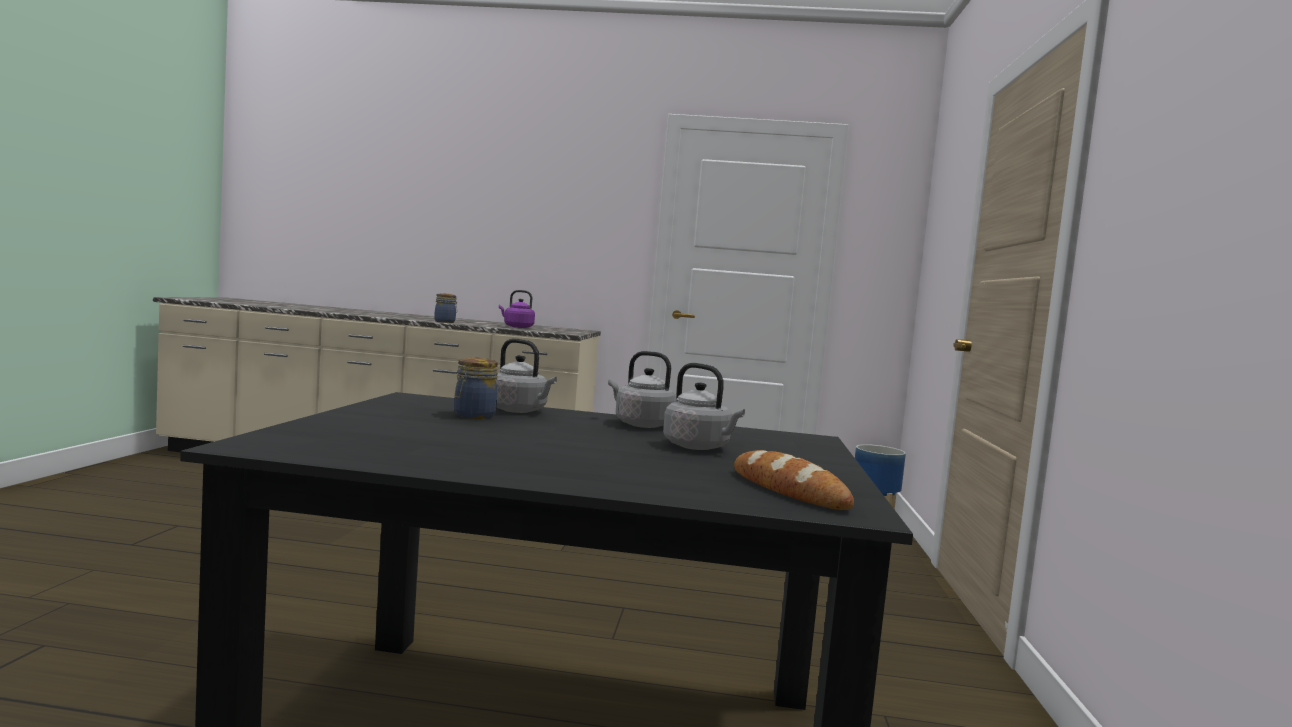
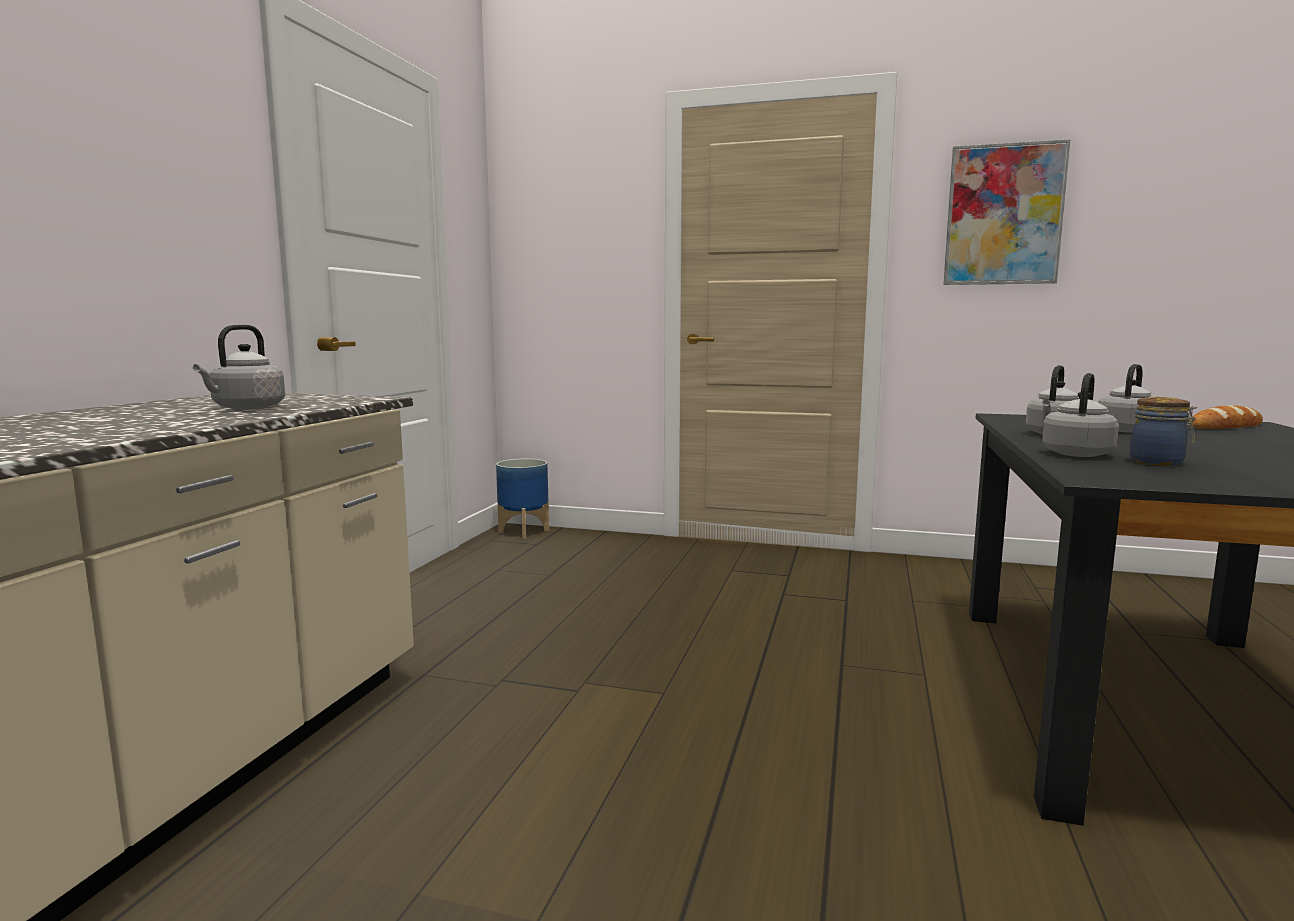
camera: 80 degrees left, 5 degrees up
jar [434,293,457,323] -> none
purple kettle [499,290,535,328] -> grey kettle [193,324,285,410]
none -> picture [943,139,1070,285]

